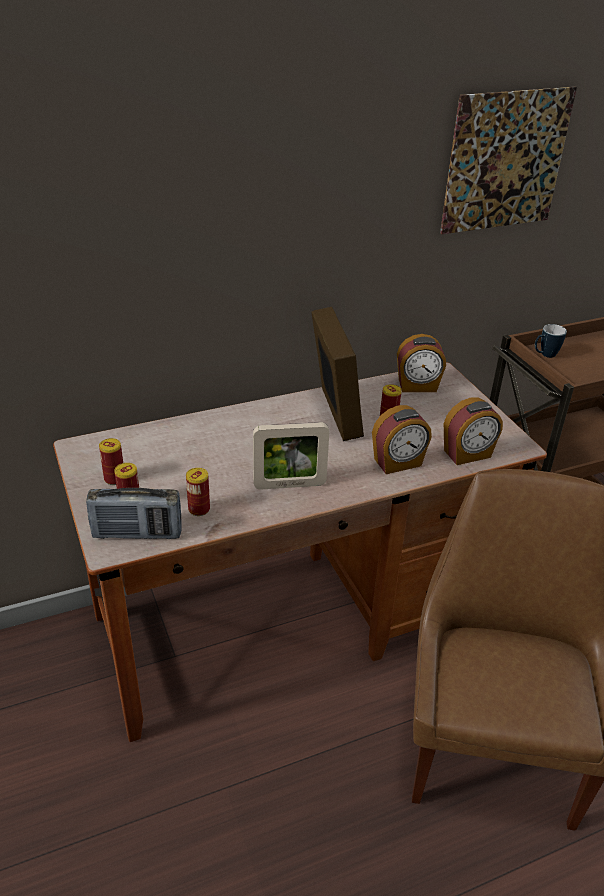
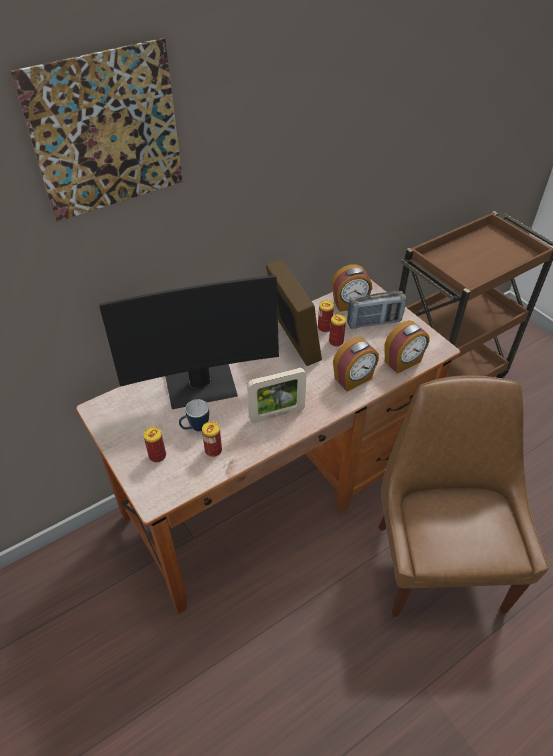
camera: 10 degrees left, 10 degrees up
radio [86,488,182,539] -> radio moved to [347,291,406,329]
can [99,438,123,485] -> can moved to [318,300,334,332]
picture [440,87,577,234] -> picture moved to [10,38,183,222]
mug [535,324,567,358] -> mug moved to [179,399,209,431]
none -> monitor [99,275,279,409]

